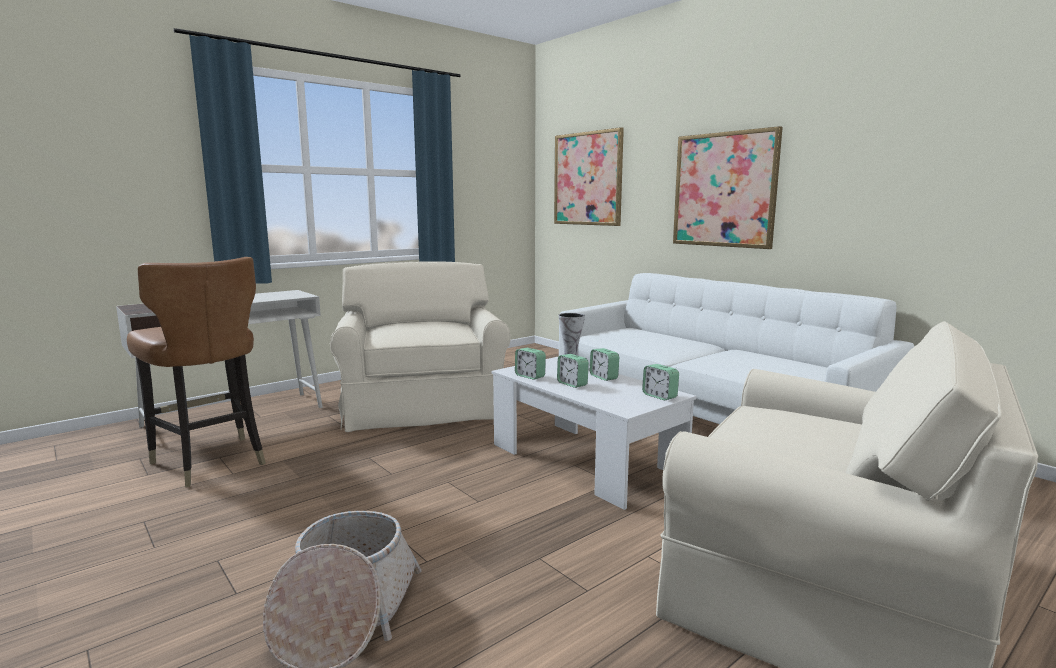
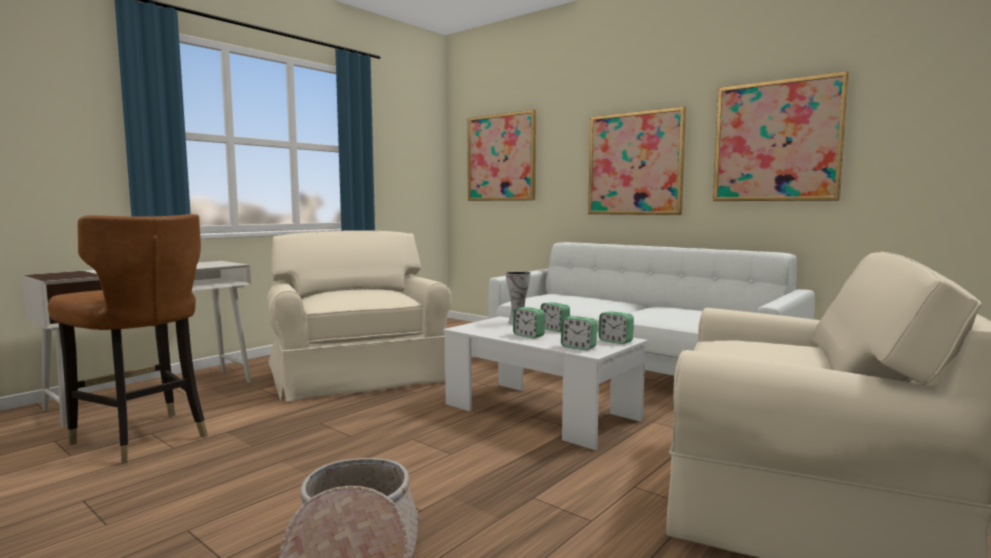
camera: 10 degrees left, 5 degrees down
alarm clock [515,348,546,380] -> alarm clock moved to [561,316,597,350]
none -> picture [713,71,849,201]

